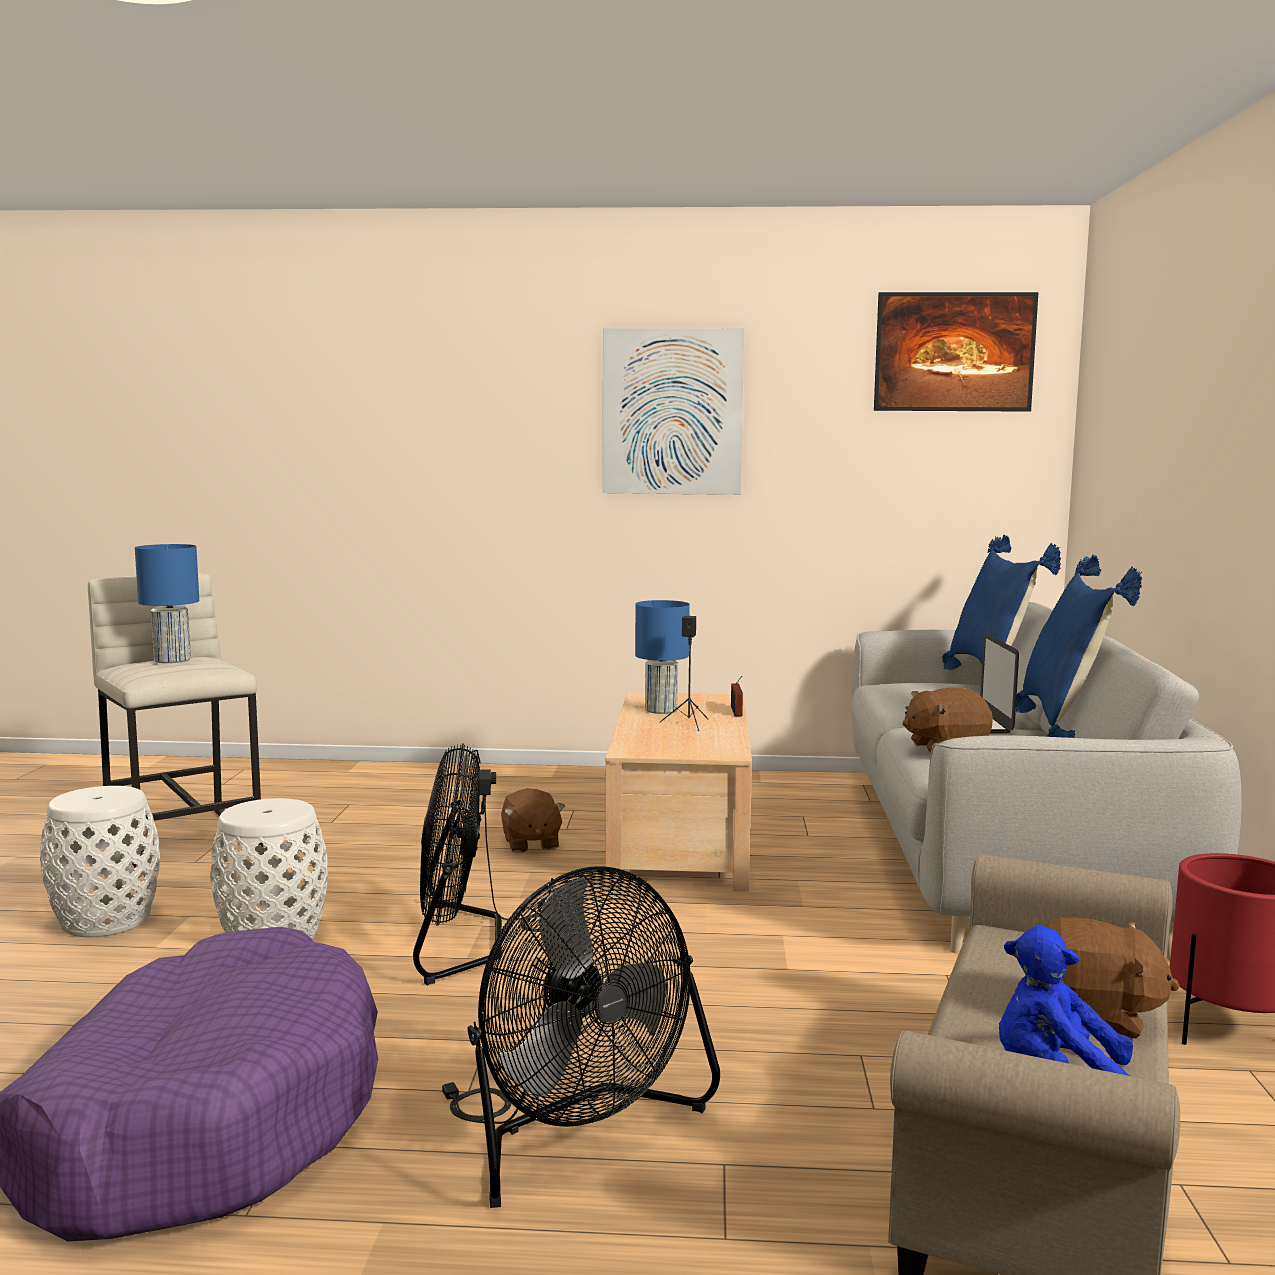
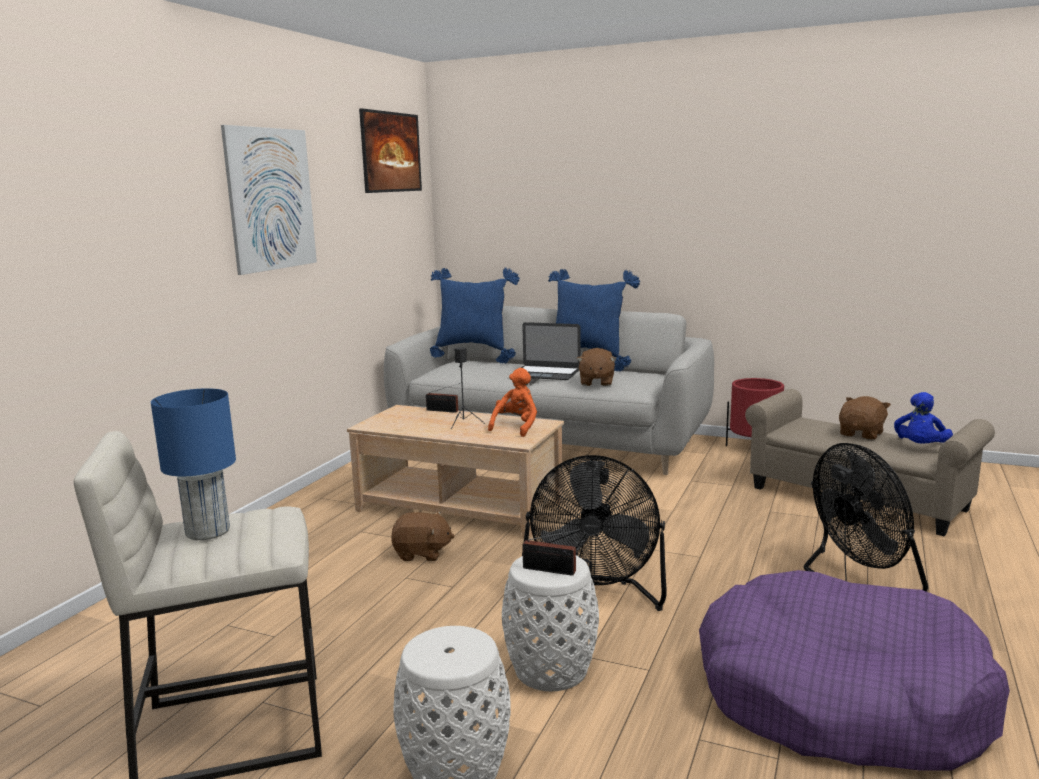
camera: 70 degrees left, 5 degrees up
blue table lamp [635,600,690,714] -> none
none -> orange plush toy [488,368,537,437]
none -> radio [522,529,581,576]

